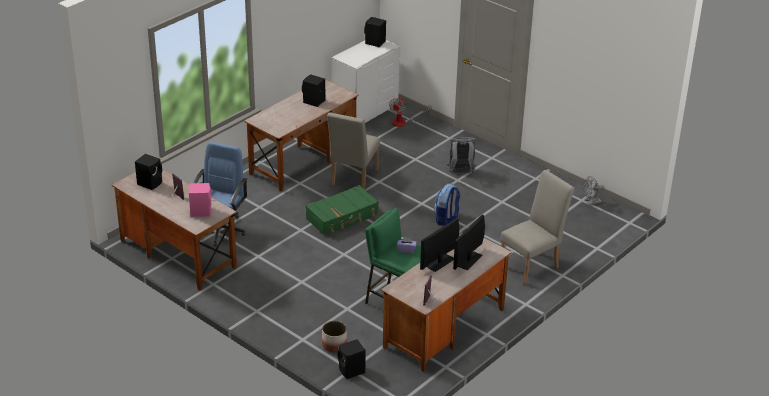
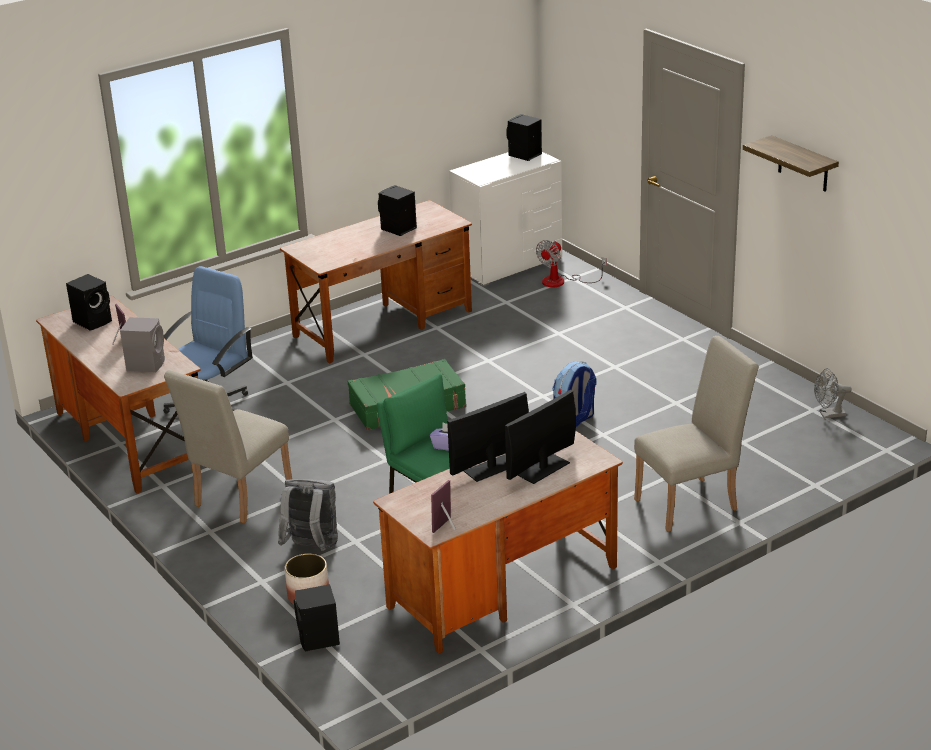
camera: 15 degrees right, 5 degrees down
pink speaker [189,183,211,217] -> grey speaker [120,317,165,372]
beige chair [327,112,380,190] -> beige chair moved to [164,370,292,523]
grey backpack [447,137,476,173] -> grey backpack moved to [278,479,338,551]
none -> shelf [743,135,839,192]

